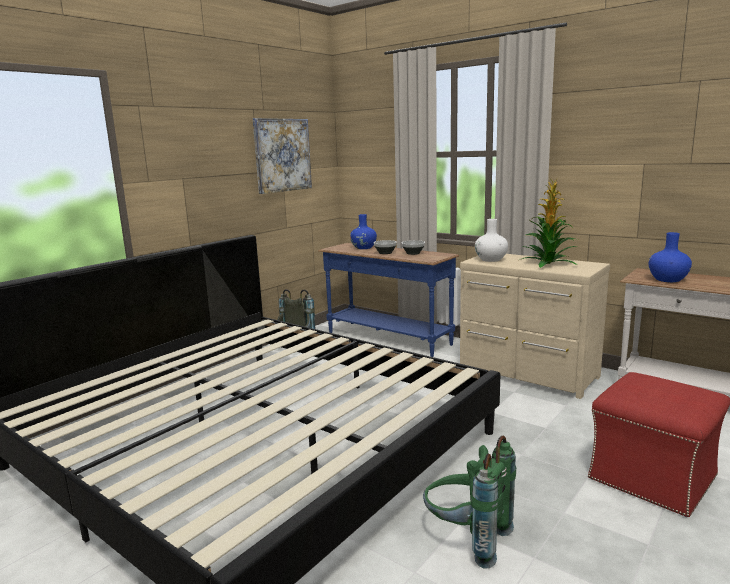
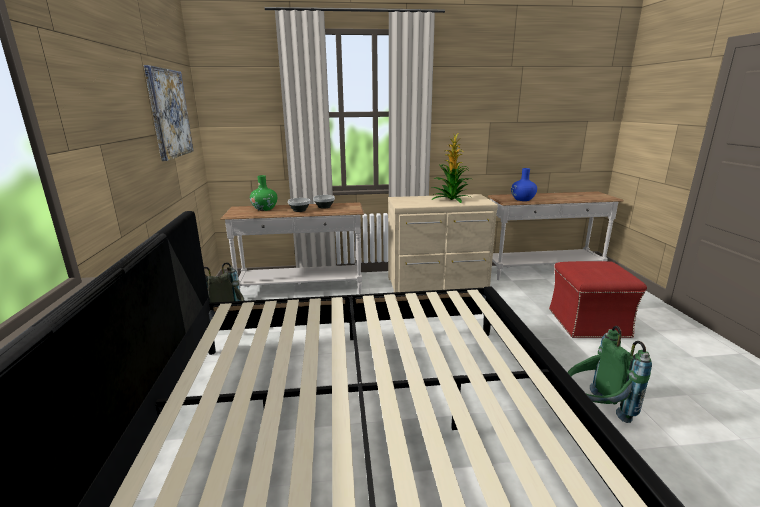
camera: 45 degrees left, 5 degrees up
blue console table [318,243,459,357] -> white console table [220,202,364,294]
blue vase [350,214,377,249] -> green vase [250,175,277,211]
white vase [475,219,508,262] -> none

